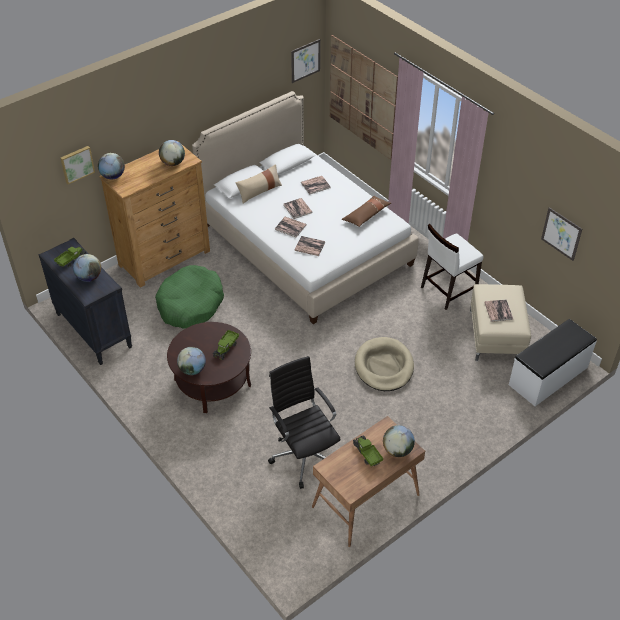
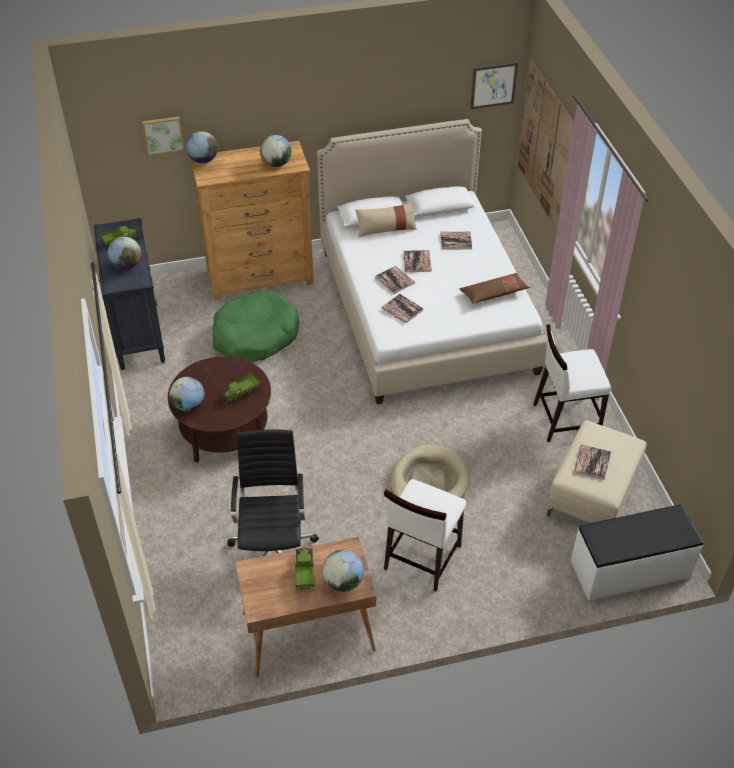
camera: 25 degrees right, 0 degrees up
picture [541,207,582,261] -> none
none -> white chair [384,479,466,591]

